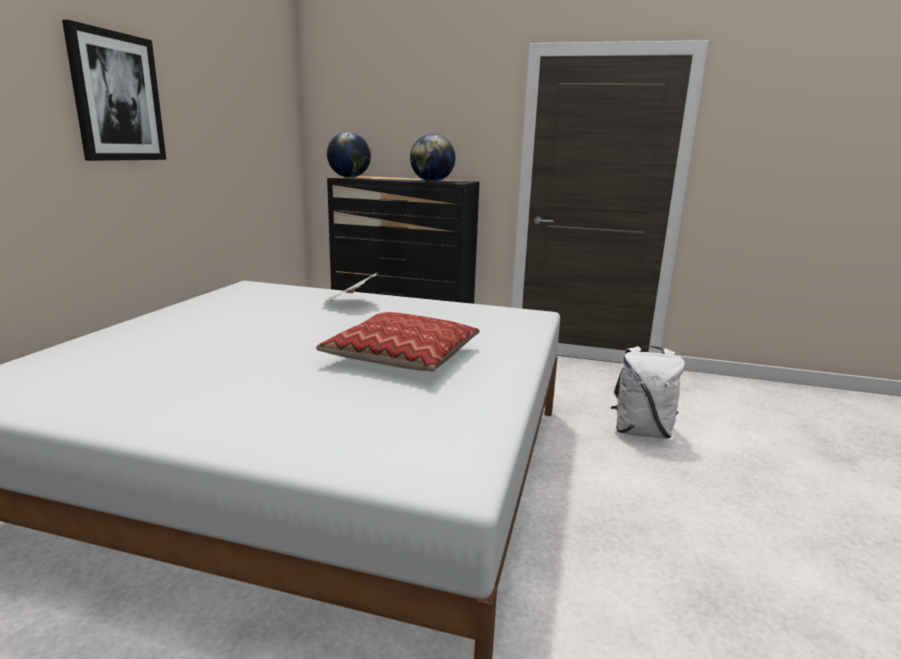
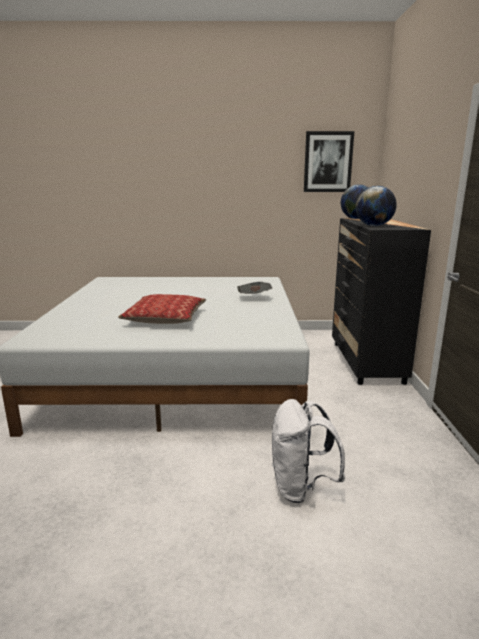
camera: 75 degrees right, 0 degrees up
picture [62,20,166,161] -> picture moved to [304,131,354,192]

